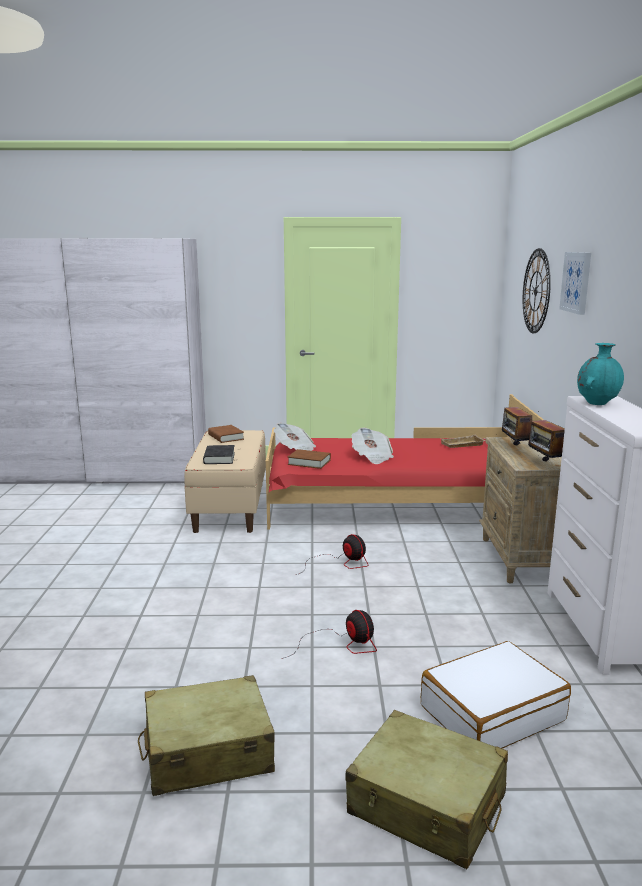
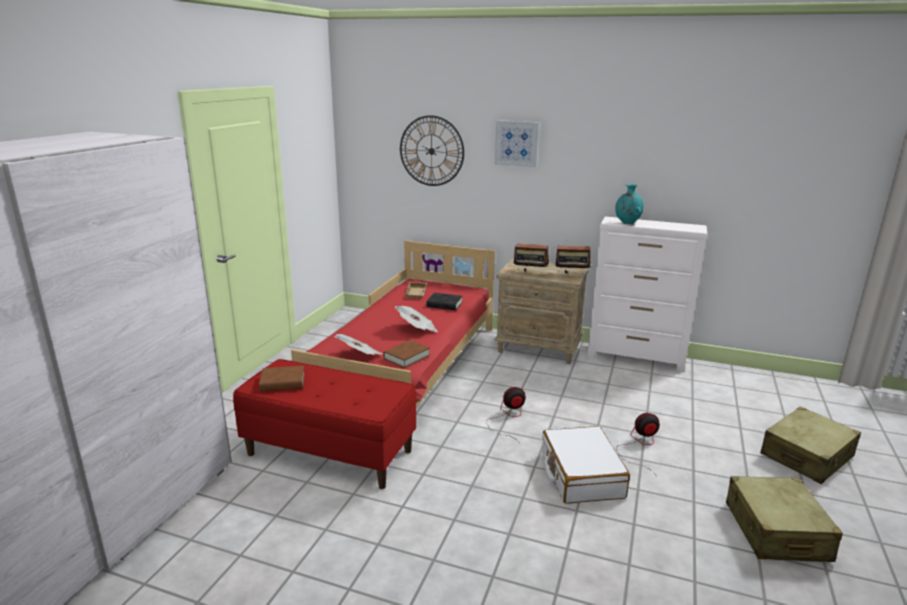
camera: 70 degrees left, 5 degrees up
beige bench [184,430,266,533] -> red bench [233,359,416,489]
black book [203,445,235,464] -> black book moved to [427,293,463,311]
white suitcase [421,641,571,749] -> white suitcase moved to [542,426,630,504]

